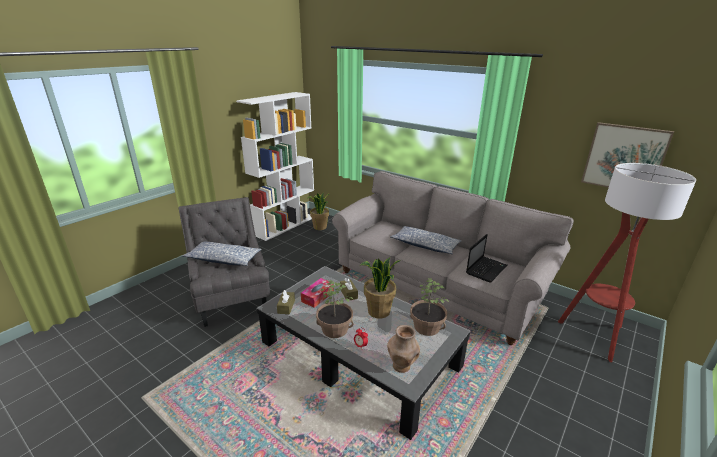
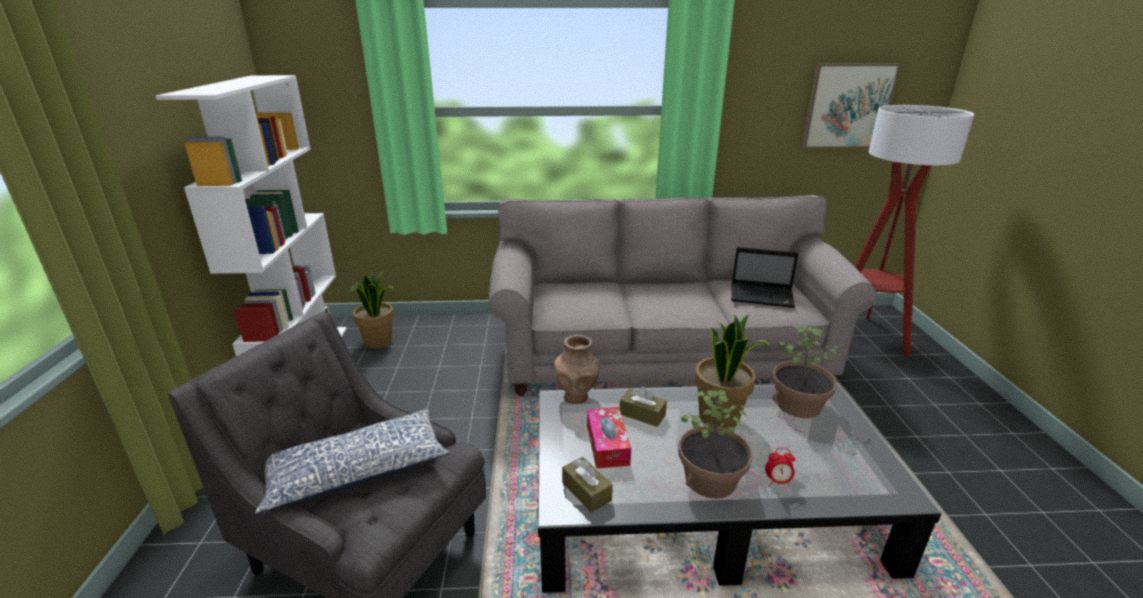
camera: 40 degrees left, 0 degrees up
brown vase [387,325,420,373] -> brown vase moved to [554,335,600,404]
pillow [390,226,461,254] -> none
laptop [466,234,507,282] -> laptop turned 105 degrees clockwise [731,247,799,308]

